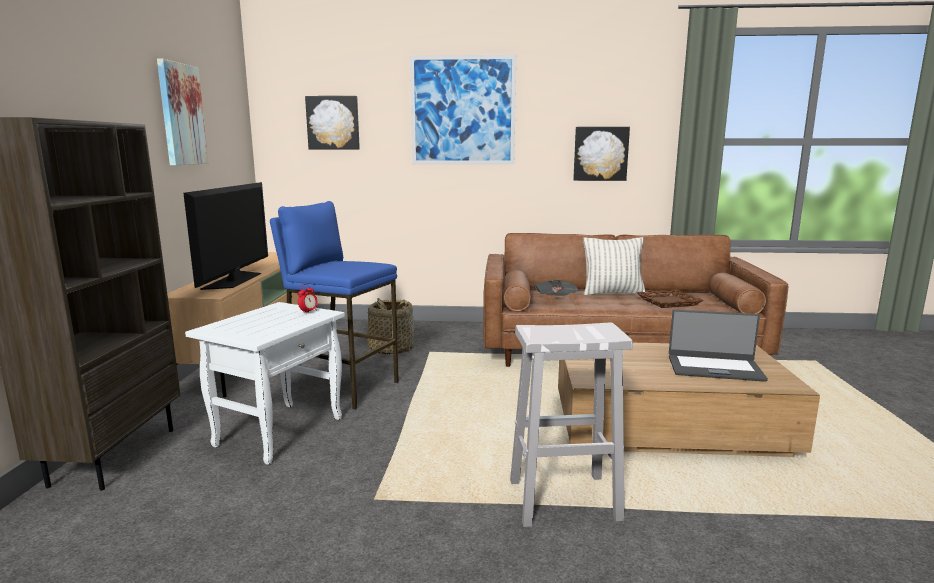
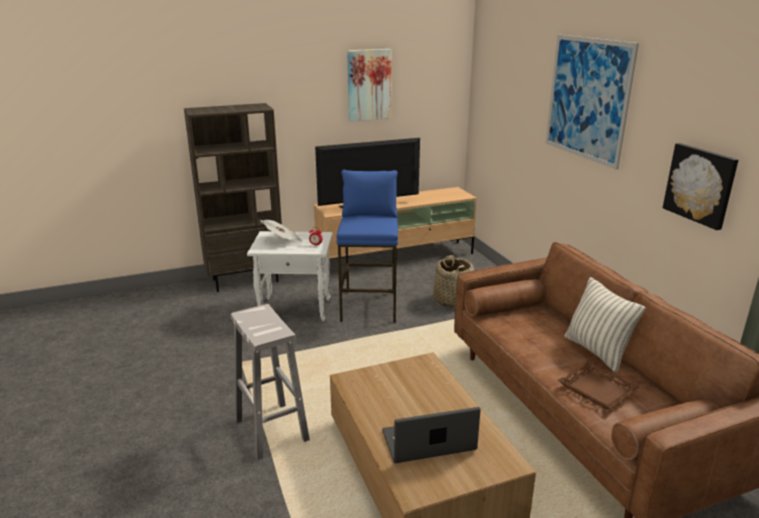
camera: 65 degrees right, 10 degrees up
picture [305,96,360,150] -> none
newspaper [533,280,579,296] -> newspaper moved to [260,220,303,242]
laptop [669,310,768,382] -> laptop turned 90 degrees clockwise [382,407,481,463]

